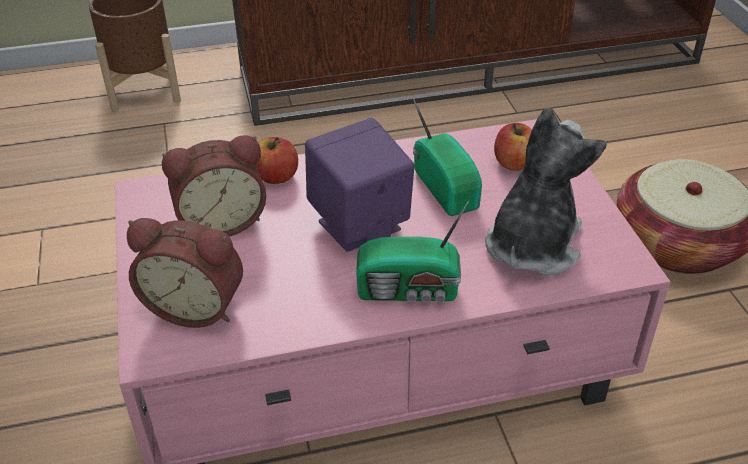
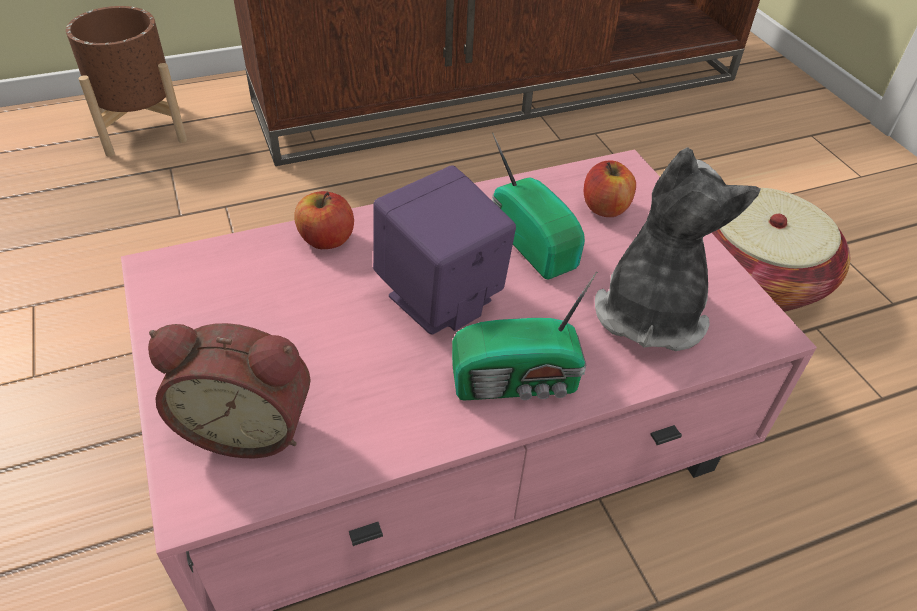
camera: 10 degrees left, 5 degrees up
alarm clock [162,135,266,237] -> none

